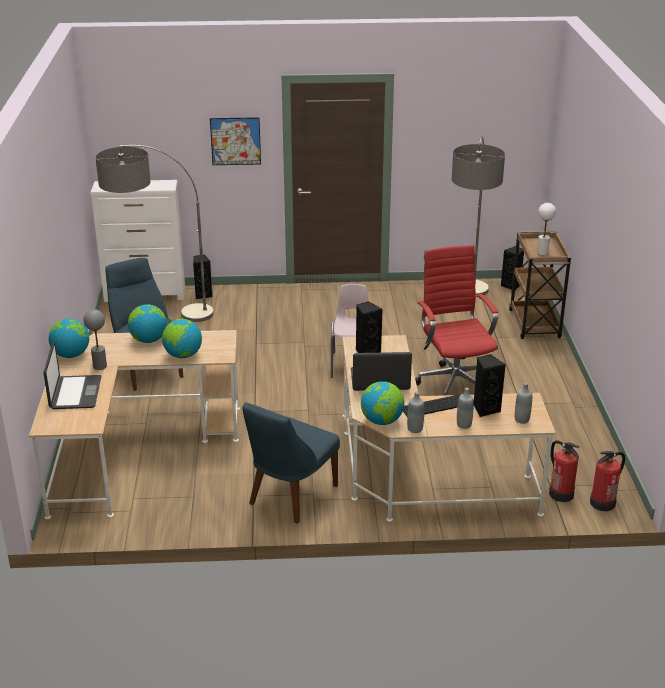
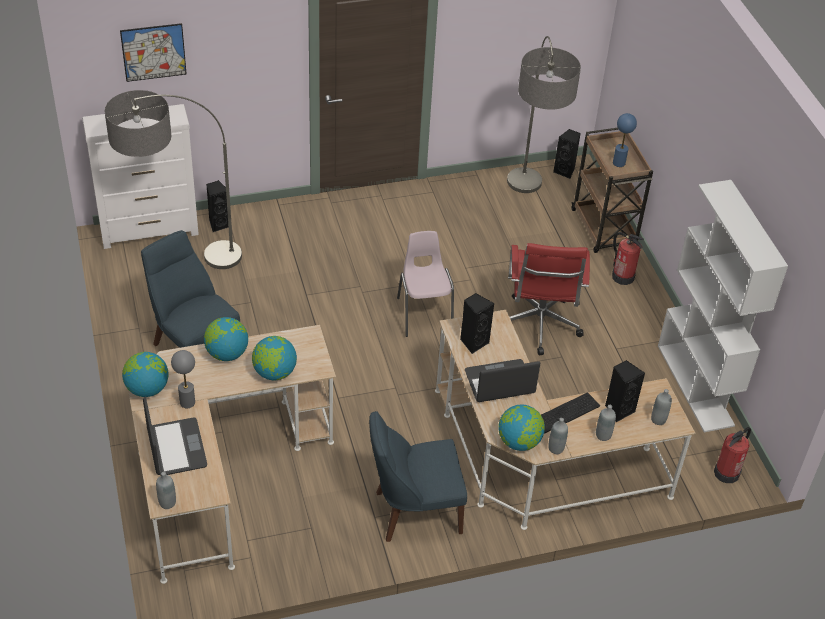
camera: 15 degrees left, 15 degrees up
picture [210,117,261,165] -> picture moved to [120,23,187,82]
blue chair [243,403,340,524] -> blue chair turned 60 degrees clockwise [369,411,467,542]
red office chair [415,245,498,395] -> red office chair turned 150 degrees counterclockwise [508,243,590,356]
white table lamp [537,203,556,255] -> blue table lamp [613,113,637,167]
fire extinguisher [549,441,580,502] -> fire extinguisher moved to [612,232,644,285]
none -> grey bottle [156,472,176,509]
none -> white bookcase [658,180,788,432]

